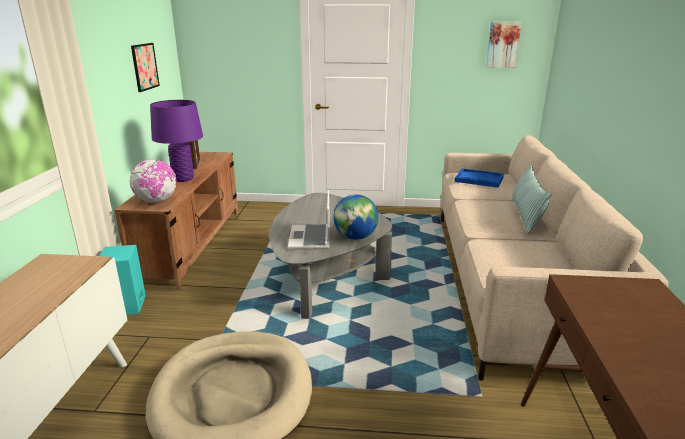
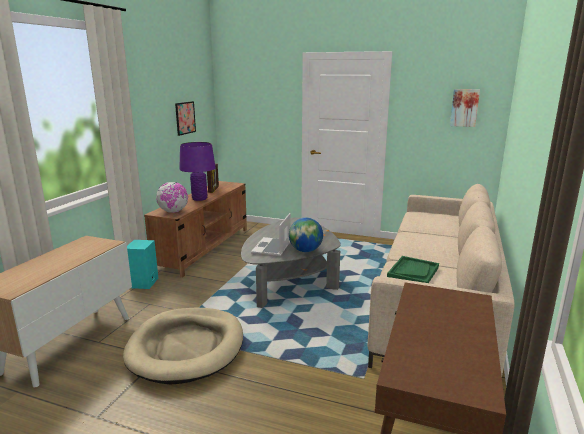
camera: 15 degrees right, 5 degrees down
blue tray [454,168,504,188] -> none
pillow [512,165,551,234] -> none
none -> green tray [387,256,439,283]

